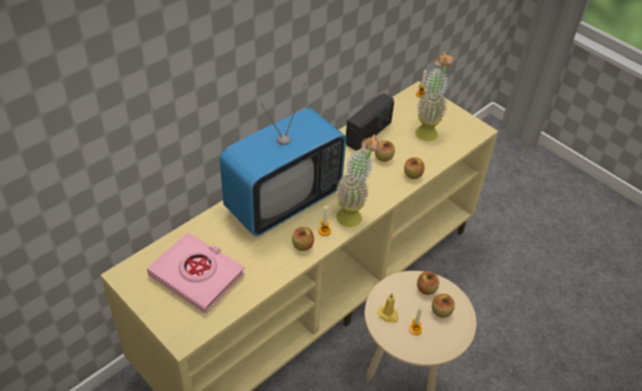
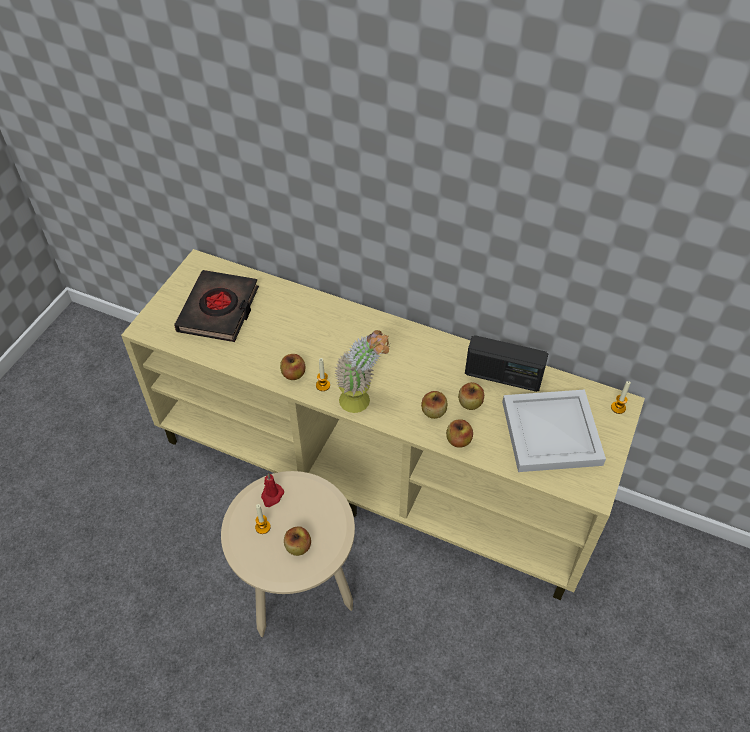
camera: 70 degrees right, 5 degrees up
pink book [147,232,245,313] -> black book [174,270,259,342]
television [220,83,346,236] -> none
yellow candle [378,294,398,323] -> red candle [261,473,284,507]
potted plant [415,52,454,141] -> white tray [502,390,606,472]
apple [417,271,439,295] -> apple moved to [421,391,448,419]

